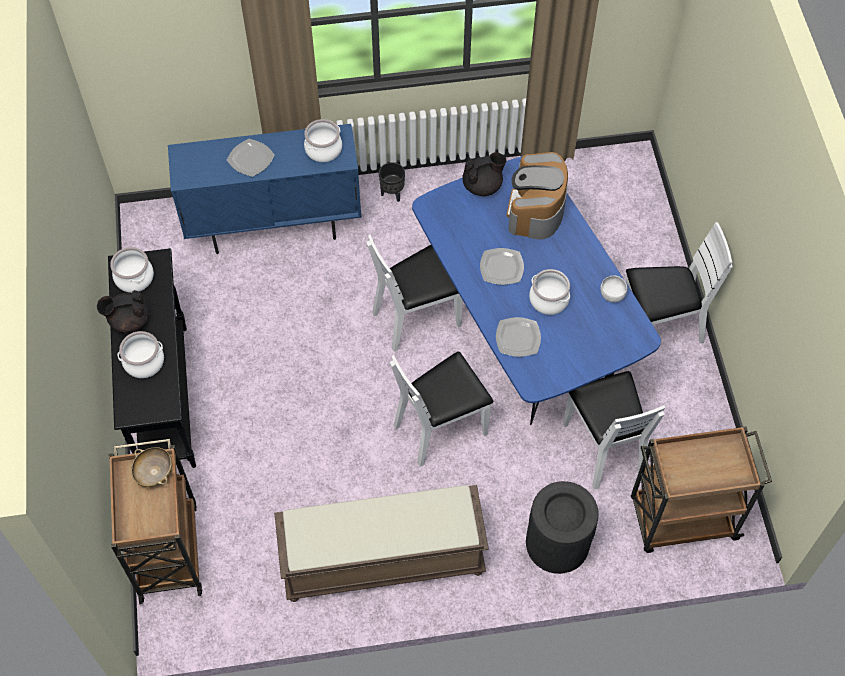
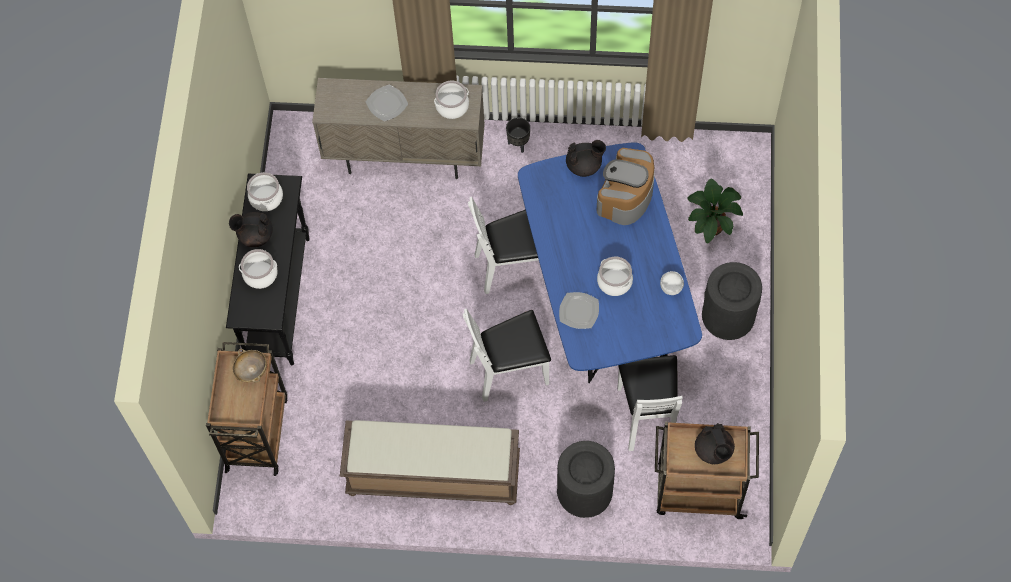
camera: 15 degrees right, 5 degrees up
blue cabinet [168,124,362,254] -> beige cabinet [312,78,485,179]
plate [480,248,524,285] -> none
white chair [625,222,733,343] -> black trash can [702,262,762,340]
none -> potted plant [687,179,743,243]
none -> black teapot [695,423,735,464]

